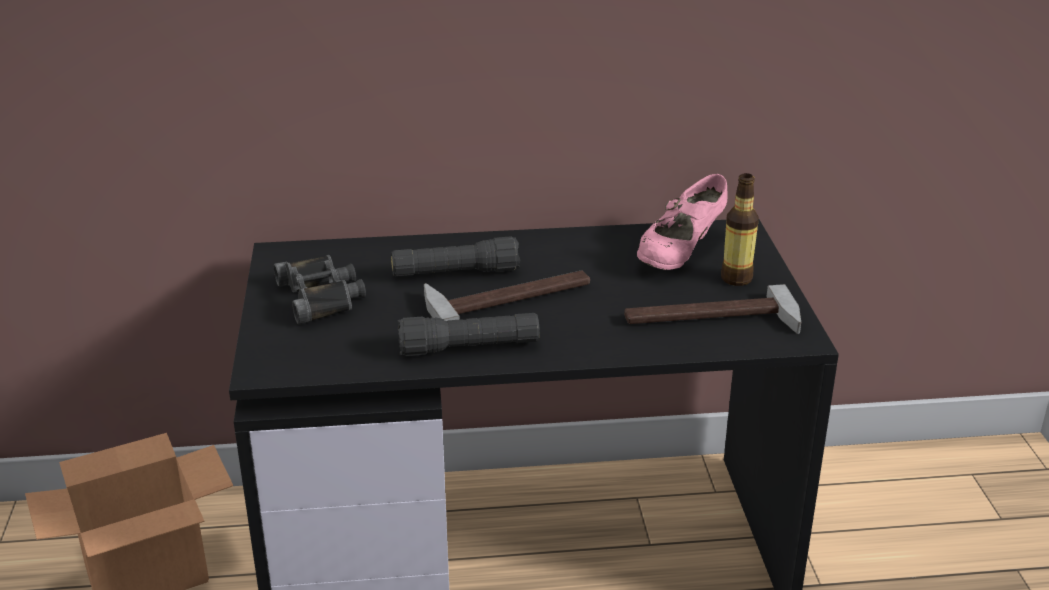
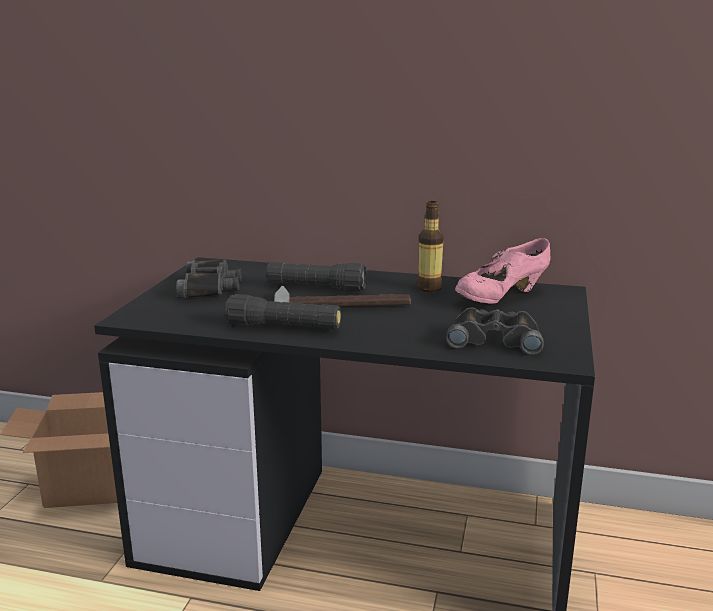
camera: 20 degrees right, 10 degrees down
hammer [624,284,801,334] -> black binoculars [446,307,544,355]
bottle [721,173,759,286] -> bottle moved to [417,201,444,293]

